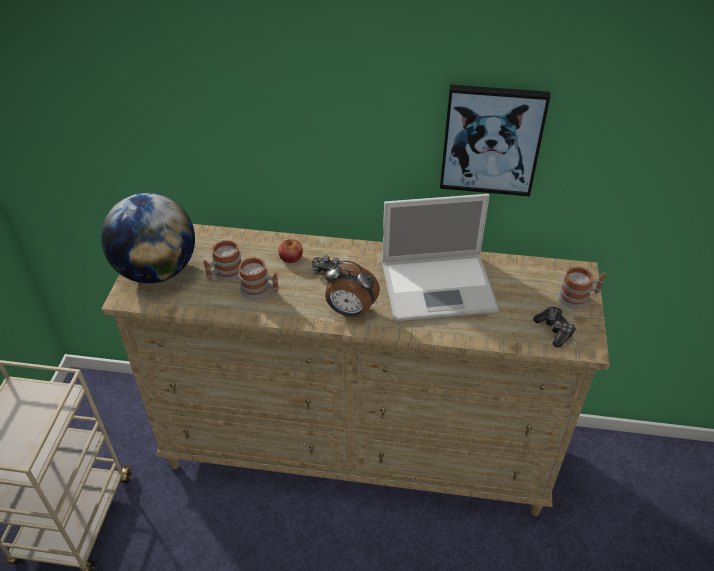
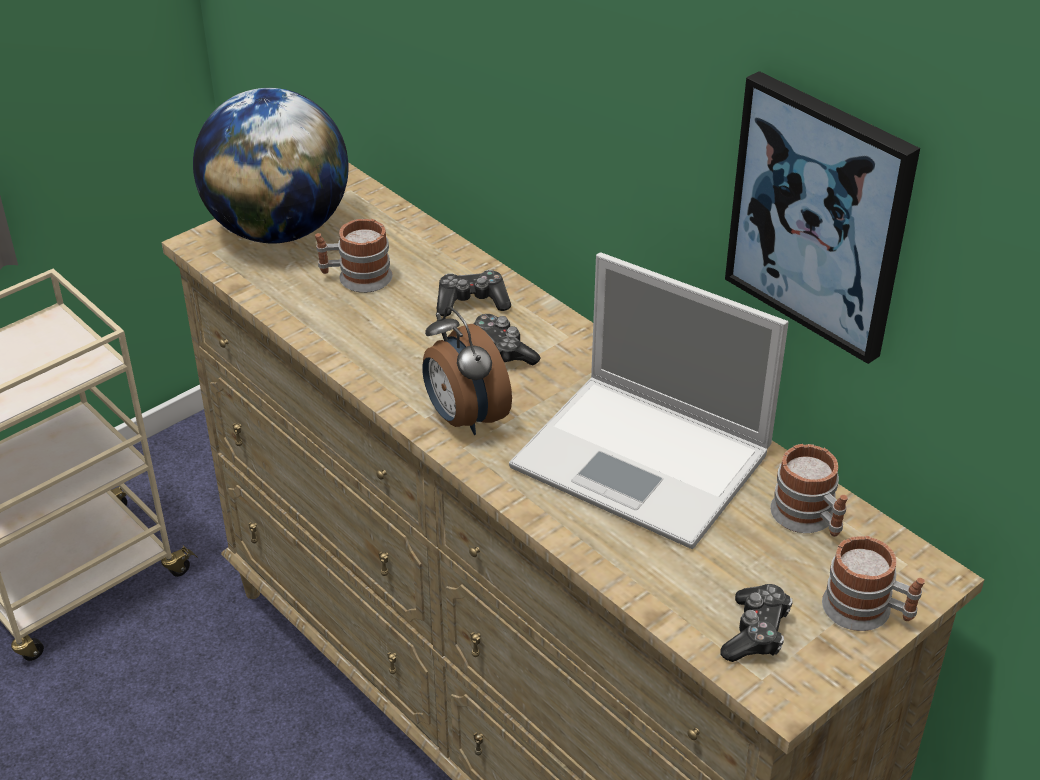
camera: 40 degrees right, 5 degrees down
mug [238,257,279,300] -> mug moved to [770,444,848,537]
apple [278,239,303,263] -> game controller [437,270,511,316]

